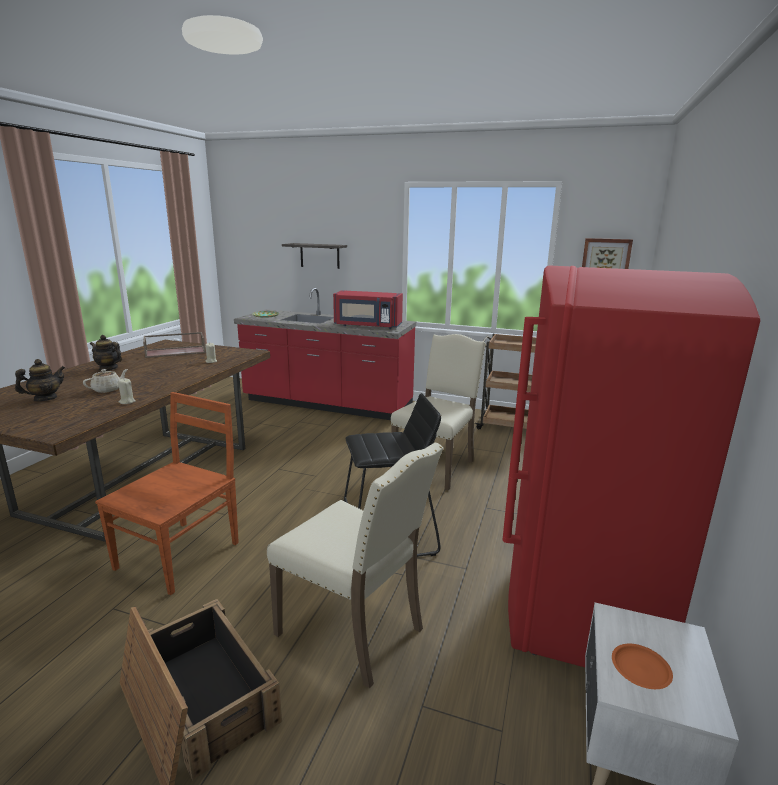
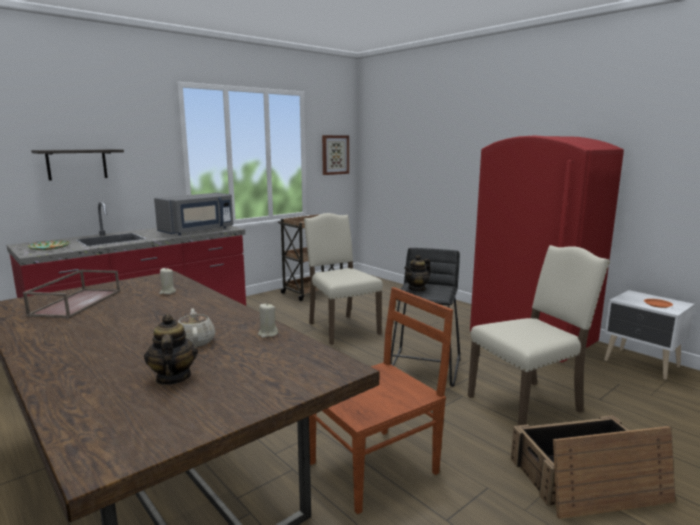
camera: 60 degrees left, 5 degrees down
teapot [90,335,122,371] -> teapot moved to [404,255,431,292]
brown chair [95,392,239,595] -> brown chair turned 90 degrees clockwise [309,287,453,515]
red microwave [333,290,403,329] -> grey microwave [154,193,233,235]

